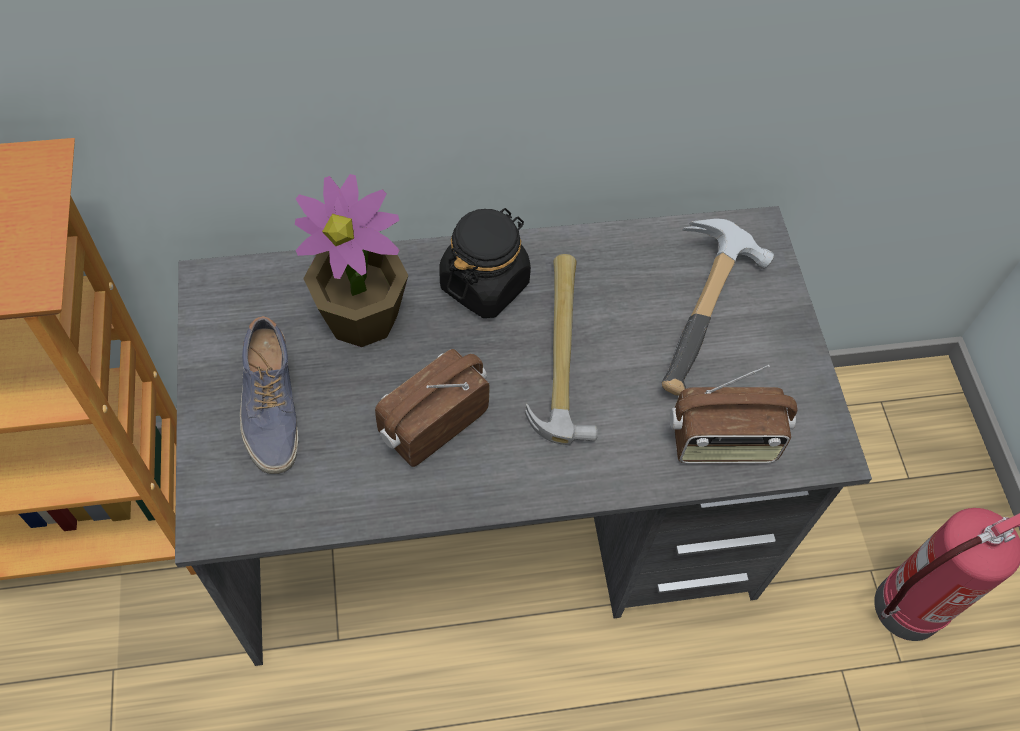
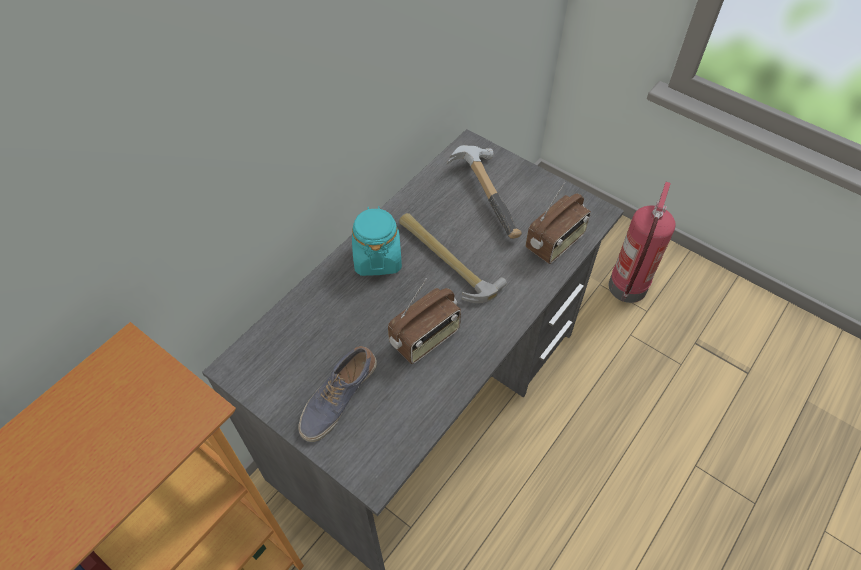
camera: 40 degrees left, 5 degrees down
shoe [240,316,298,474] -> shoe turned 90 degrees clockwise [298,346,377,442]
potted plant [295,174,408,347] -> none
radio [375,349,490,467] -> radio turned 135 degrees counterclockwise [388,278,461,364]
black jar [439,208,531,318] -> turquoise jar [352,206,402,276]

